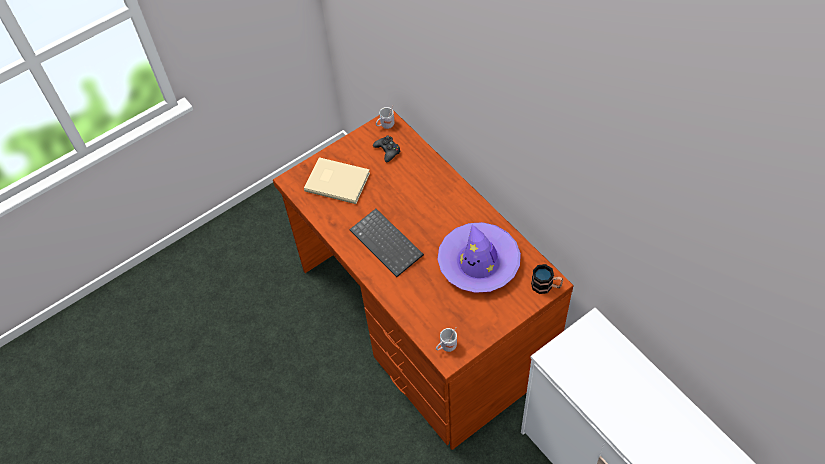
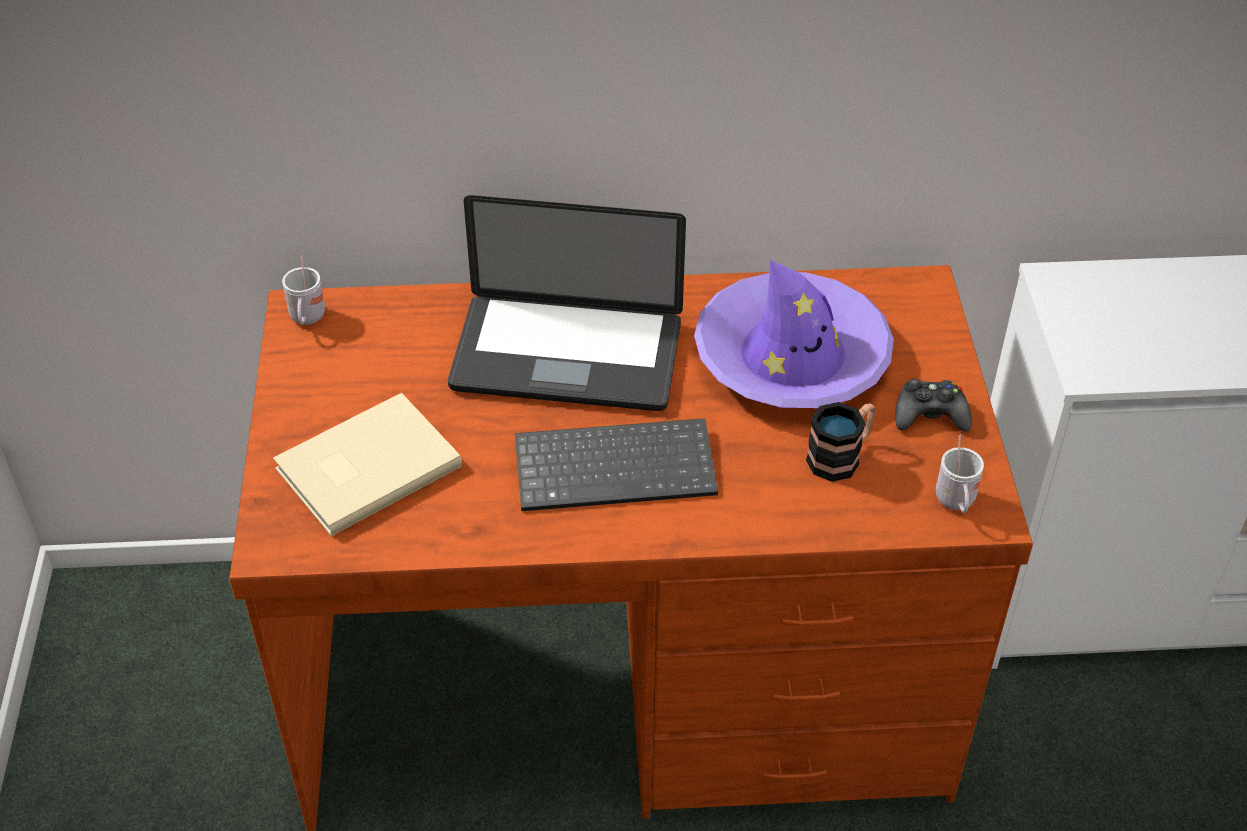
camera: 60 degrees left, 10 degrees down
black game controller [373,135,401,162] -> black game controller moved to [895,379,972,432]
mug [531,264,563,294] -> mug moved to [806,402,875,482]
none -> laptop [448,195,686,411]

